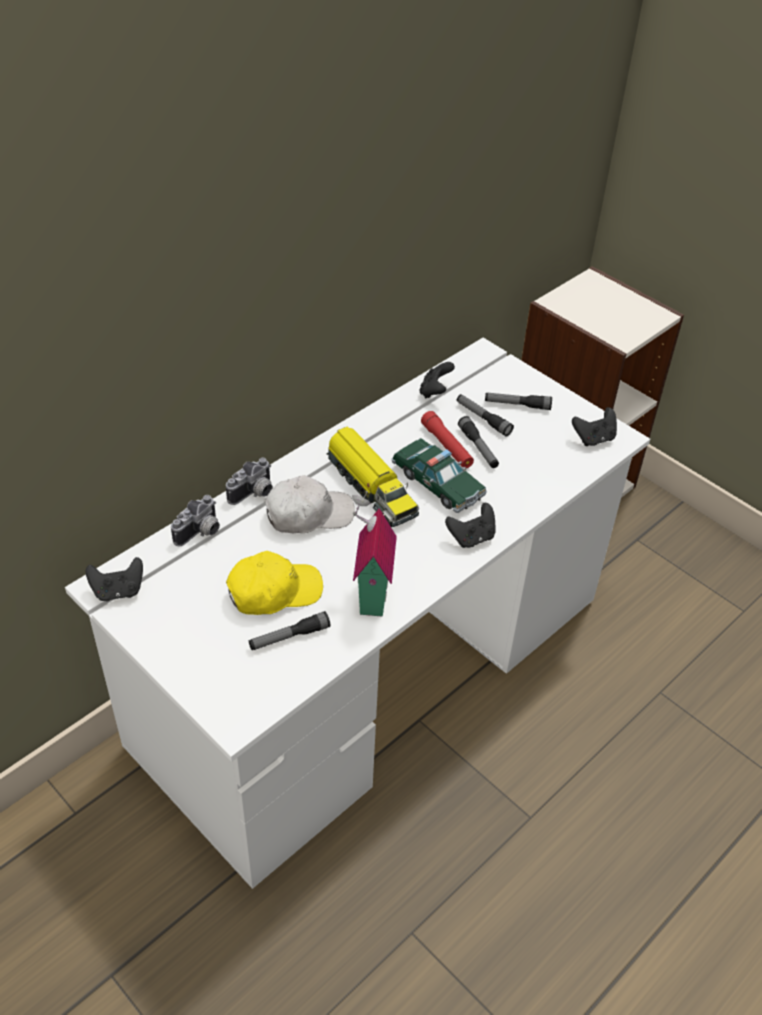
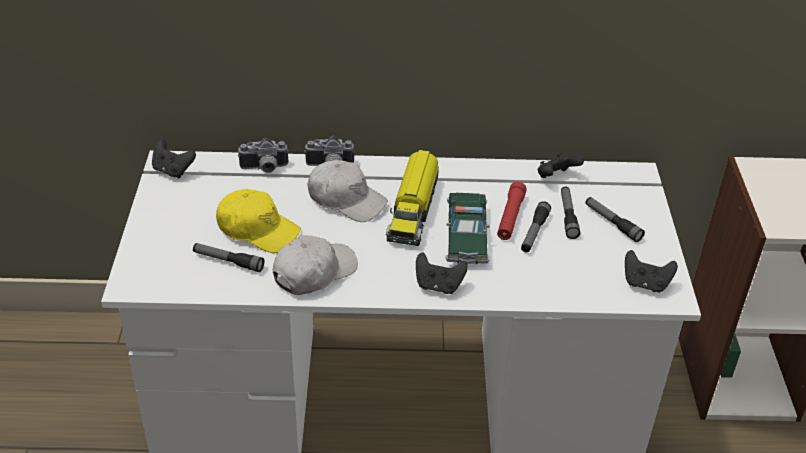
camera: 45 degrees right, 5 degrees down
toy house [352,491,397,617] -> white cap [273,235,358,295]

